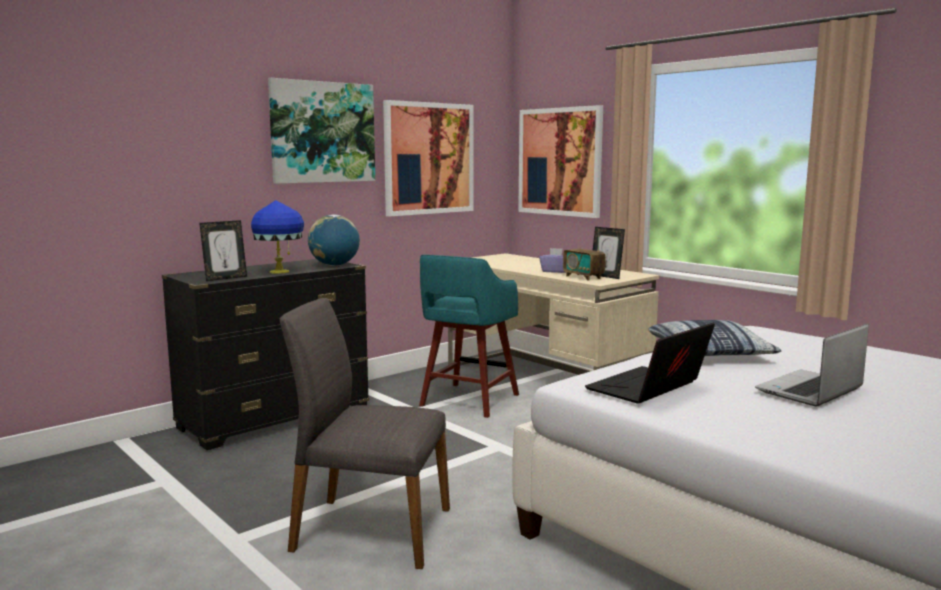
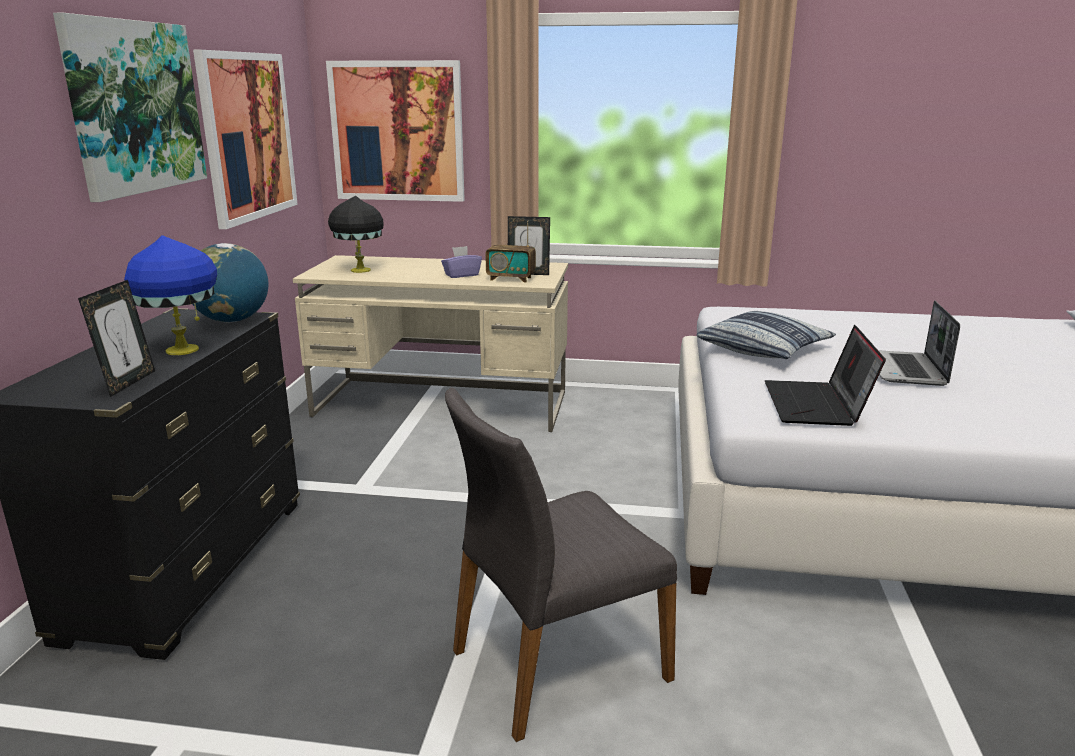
camera: 40 degrees left, 10 degrees up
turquoise stool [419,255,519,418] -> none
none -> black table lamp [328,196,384,273]

